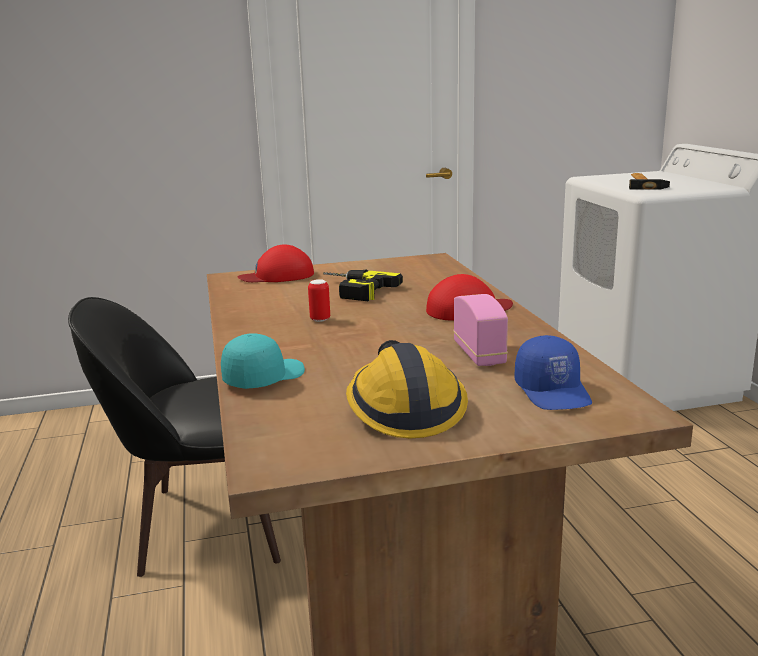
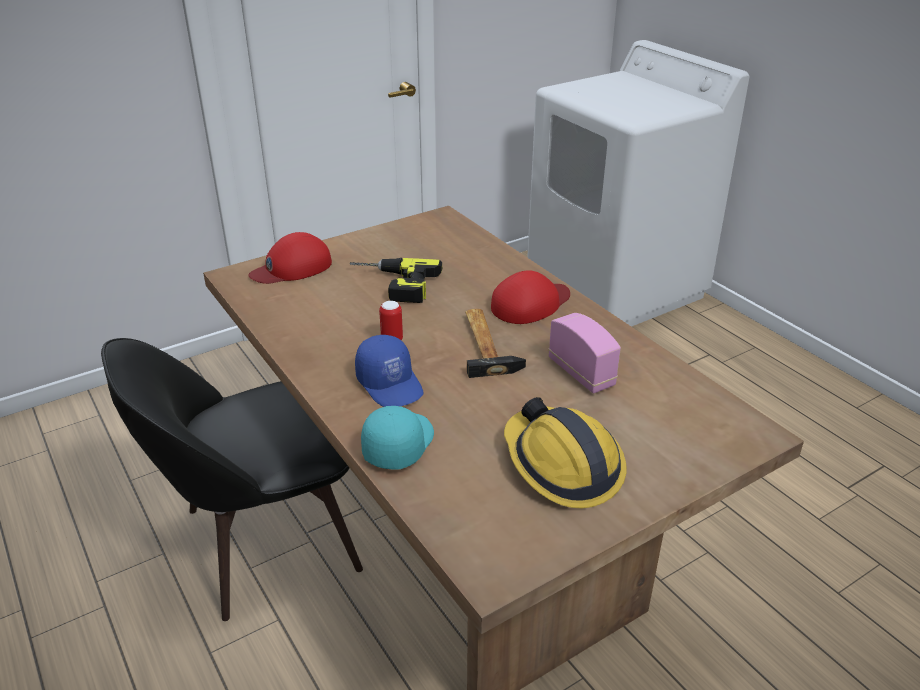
camera: 20 degrees left, 15 degrees up
blue cap [515,335,592,410] -> blue cap moved to [355,335,424,407]
hammer [629,173,670,190] -> hammer moved to [465,309,526,378]

